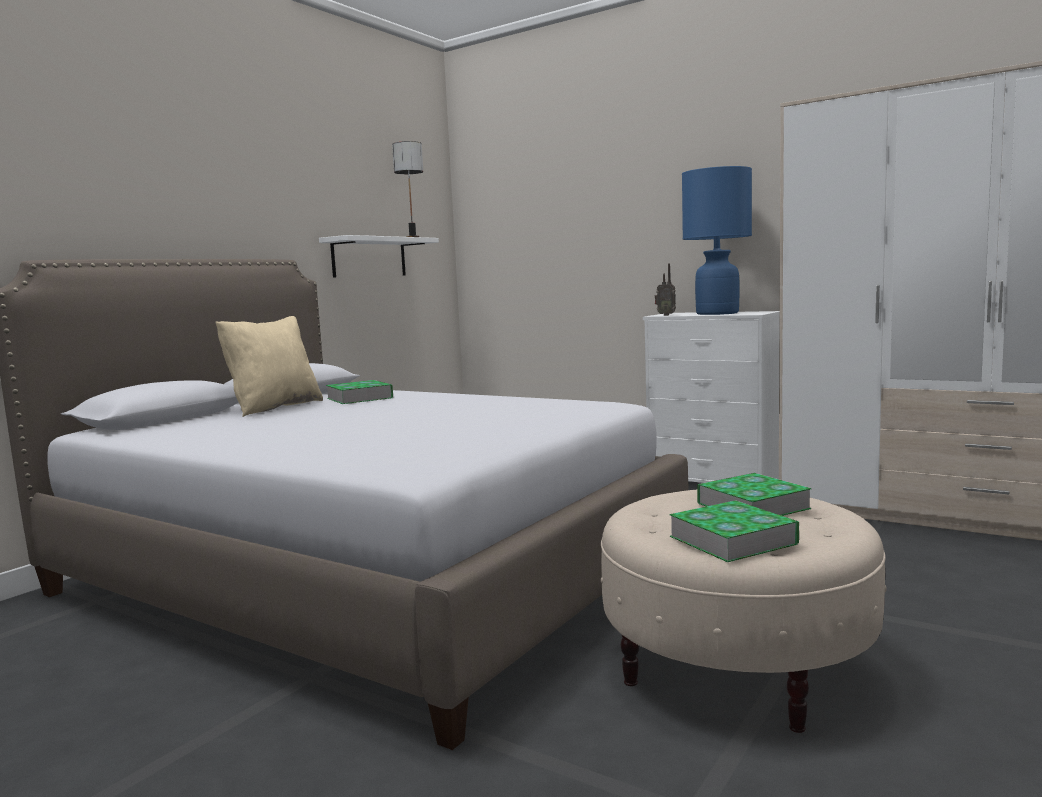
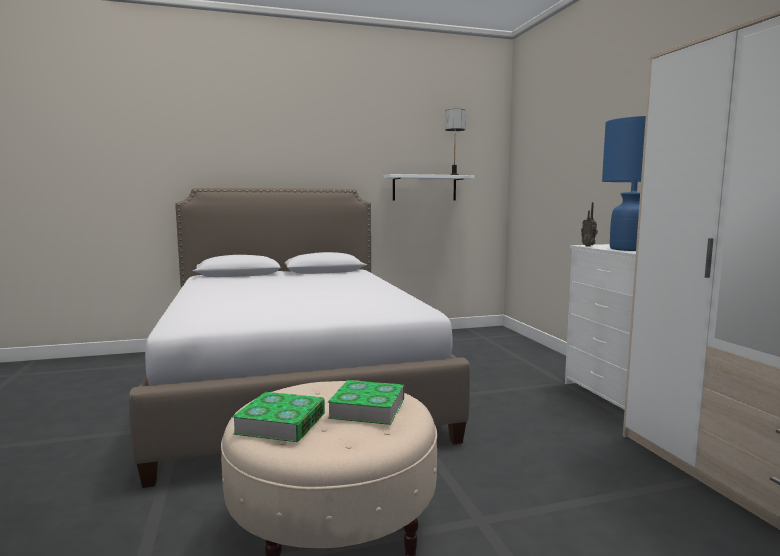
camera: 40 degrees right, 0 degrees up
beige pillow [216,316,323,417] -> none
book [326,380,393,404] -> none

